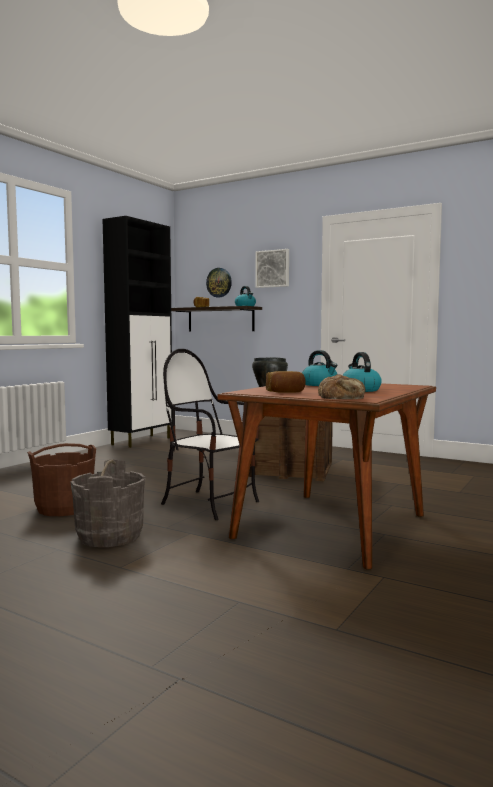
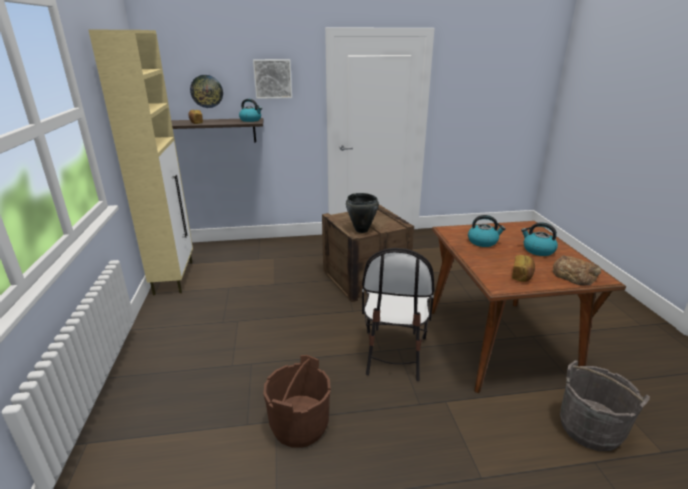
camera: 40 degrees left, 20 degrees up
grey bucket [71,459,145,547] -> grey bucket moved to [560,360,650,451]
black cabinet [103,216,172,448] -> beige cabinet [88,30,193,295]
chair [161,349,259,520] -> chair turned 75 degrees counterclockwise [362,248,435,381]

